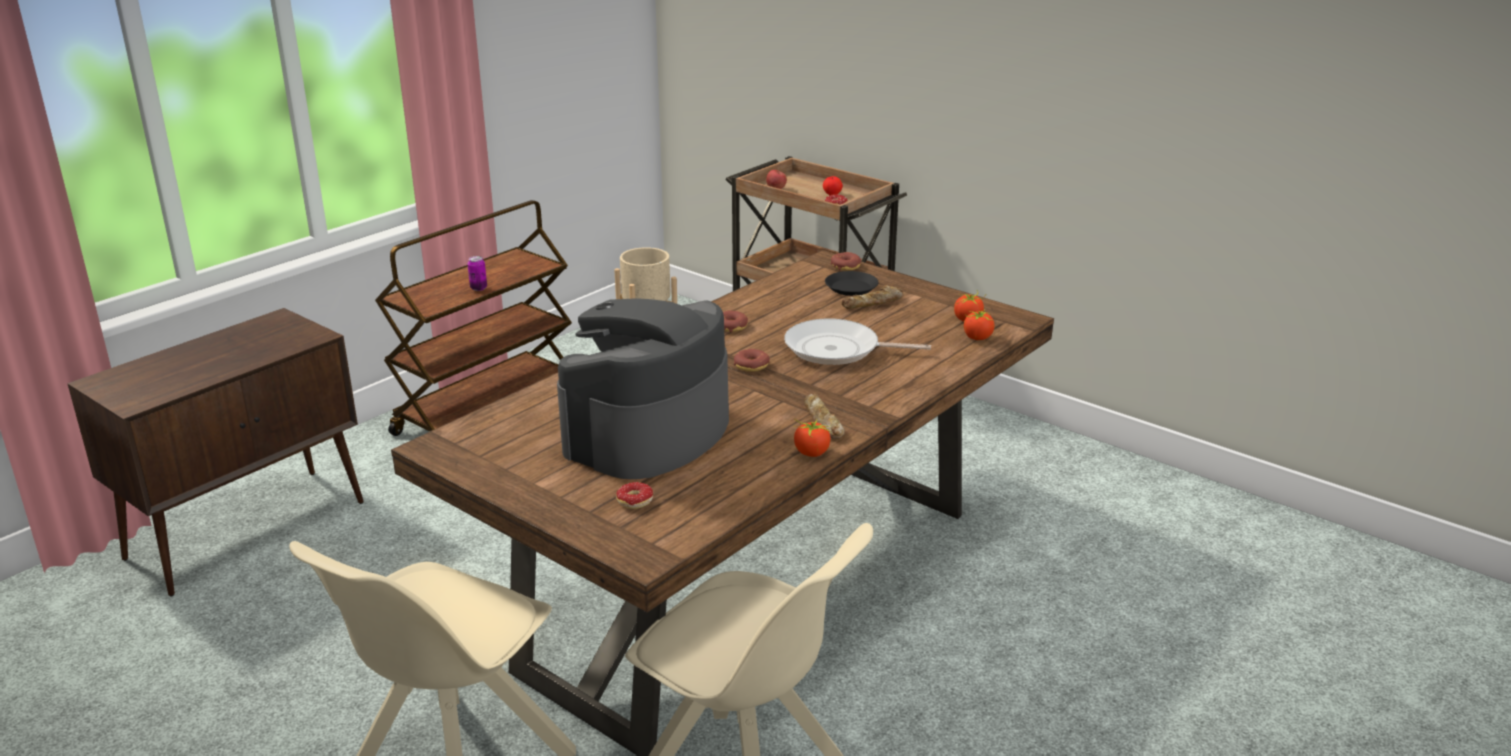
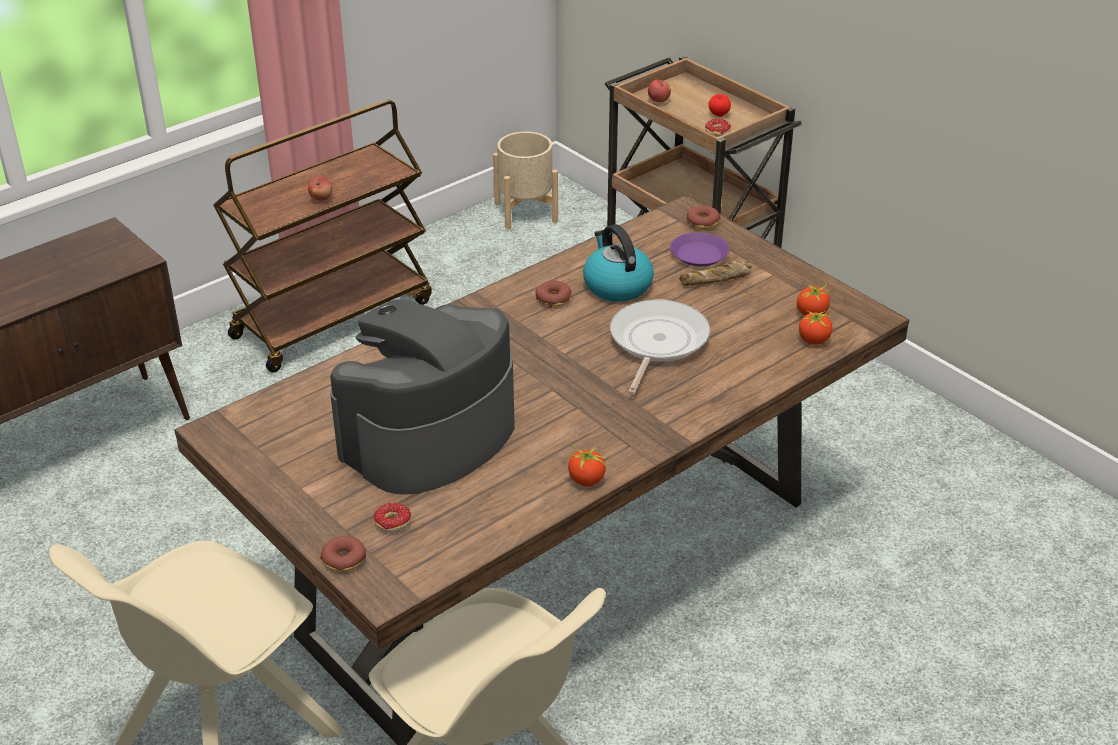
camera: 10 degrees right, 10 degrees up
can [468,256,487,291] -> apple [308,177,332,201]
donut [734,349,770,372] -> donut moved to [320,536,366,572]
frying pan [784,318,931,365] -> frying pan turned 90 degrees clockwise [610,299,710,395]
bread [804,394,845,439] -> none
black plate [825,271,879,296] -> purple plate [670,232,729,266]
none -> kettle [583,224,654,302]

